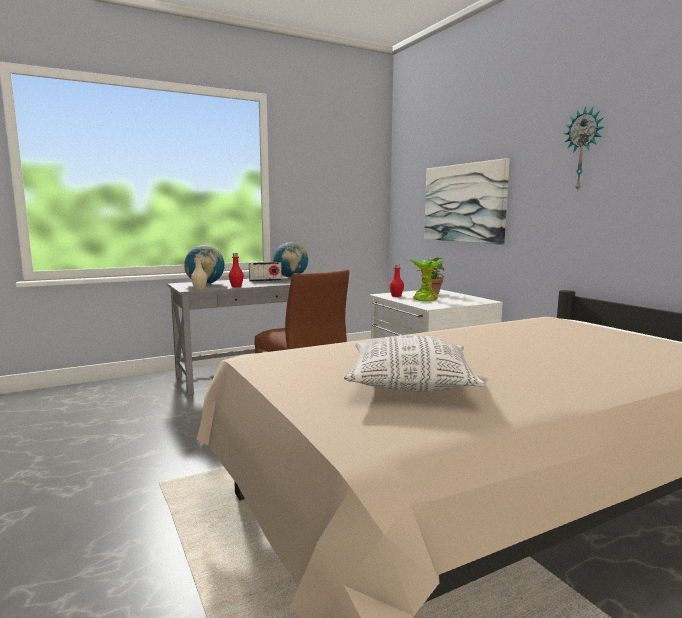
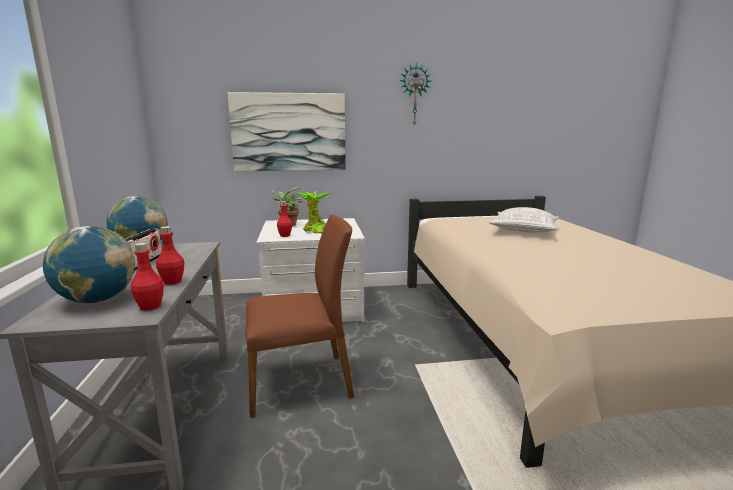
camera: 70 degrees left, 5 degrees up
beige bottle [191,254,207,290] -> red bottle [131,243,164,311]
pillow [344,335,485,392] -> pillow moved to [489,207,559,233]

